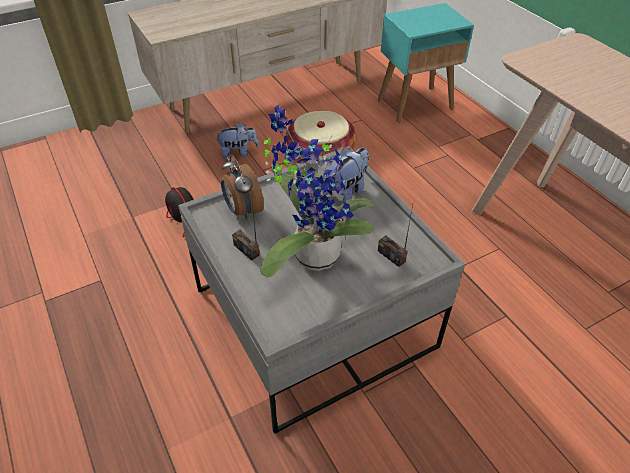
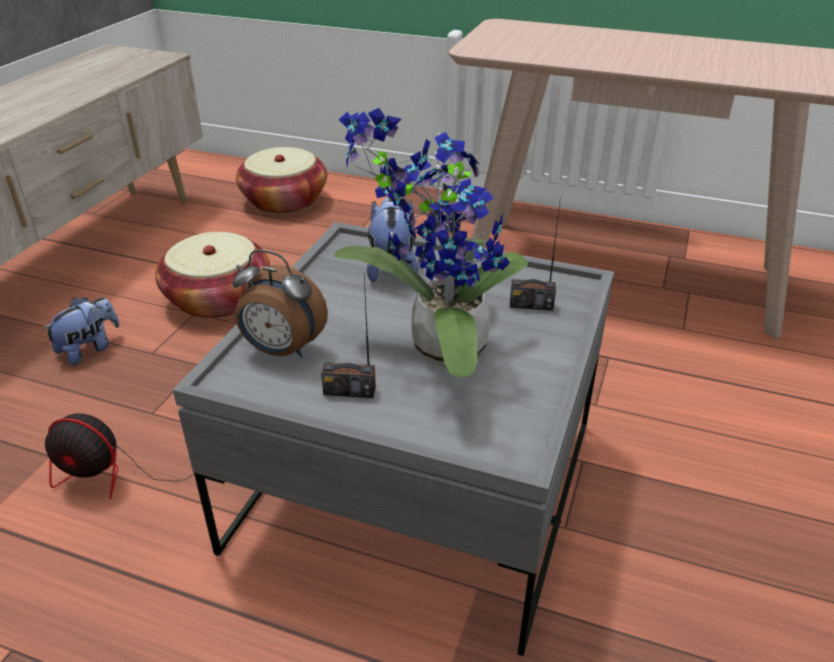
camera: 40 degrees left, 10 degrees down
turquoise side table [378,3,474,123] -> basket [236,147,327,214]

